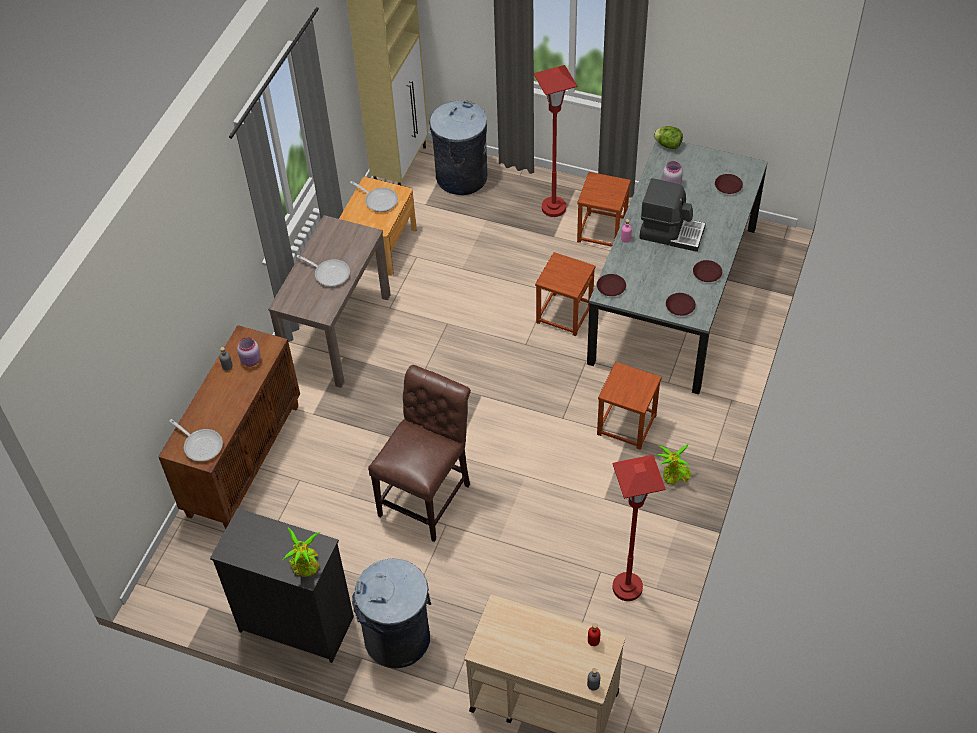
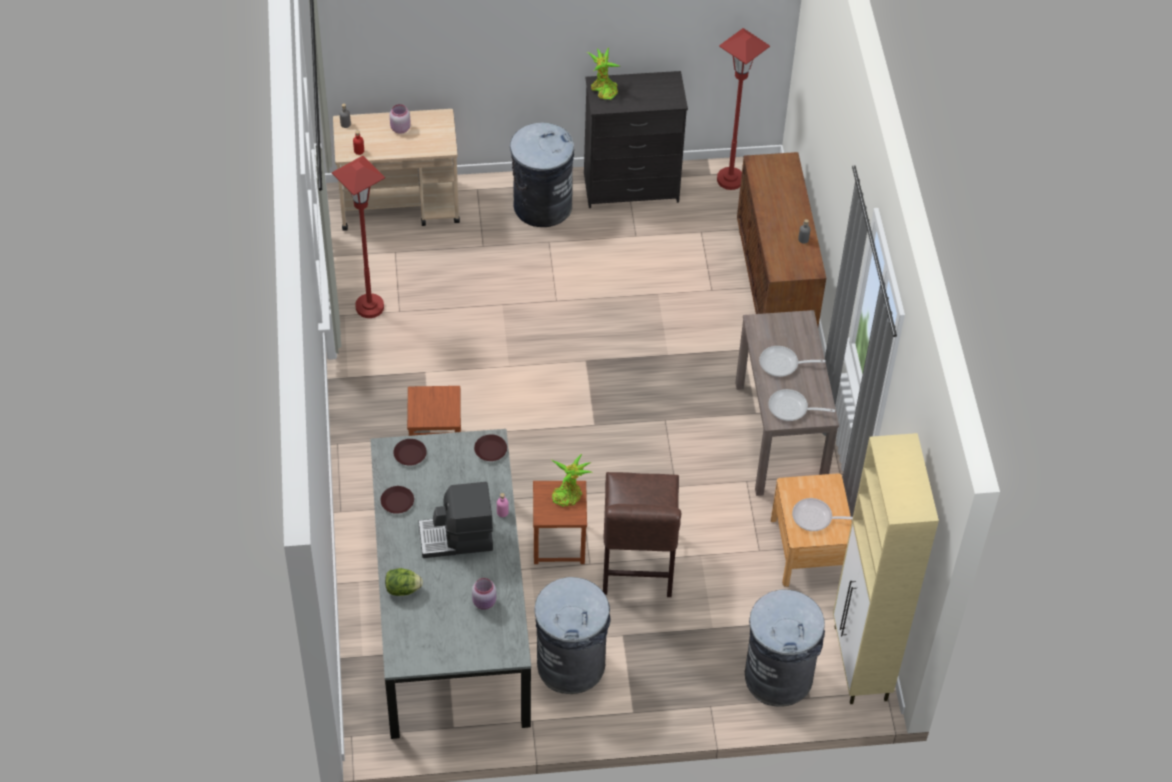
camera: 150 degrees right, 0 degrees up
frying pan [169,419,223,461] -> frying pan moved to [768,389,835,421]
pink jar [237,337,261,366] -> pink jar moved to [390,104,411,134]
brown chair [368,365,471,542] -> brown chair moved to [603,472,681,597]
red floor lamp [533,65,578,217] -> red floor lamp moved to [717,28,770,190]
brown stool [577,172,631,247] -> grey trash can [534,577,610,694]
lettuce [653,126,683,149] -> lettuce moved to [385,568,423,596]
potted plant [655,443,691,485] -> potted plant moved to [552,454,593,507]
brown plate [715,174,743,194] -> none

